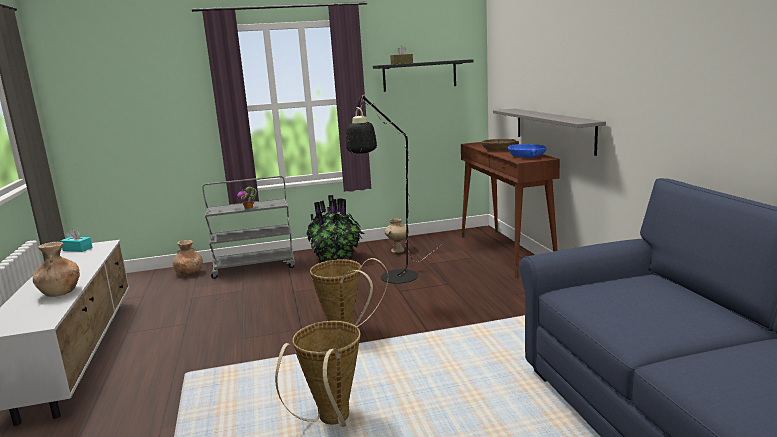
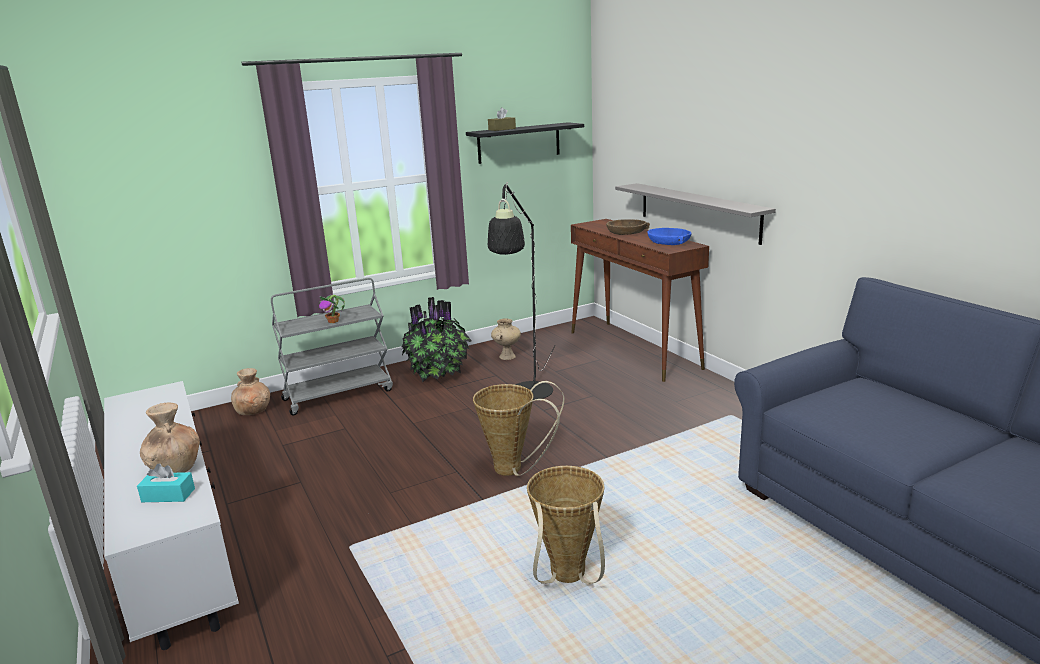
camera: 15 degrees left, 5 degrees up
turquoise tissue box [61,229,92,252] -> turquoise tissue box moved to [137,463,195,502]

